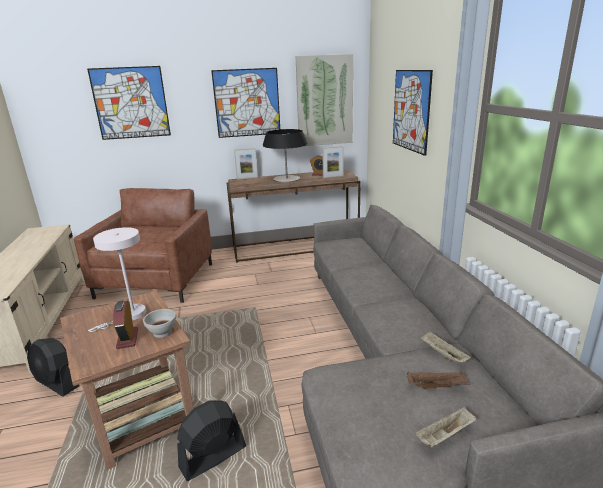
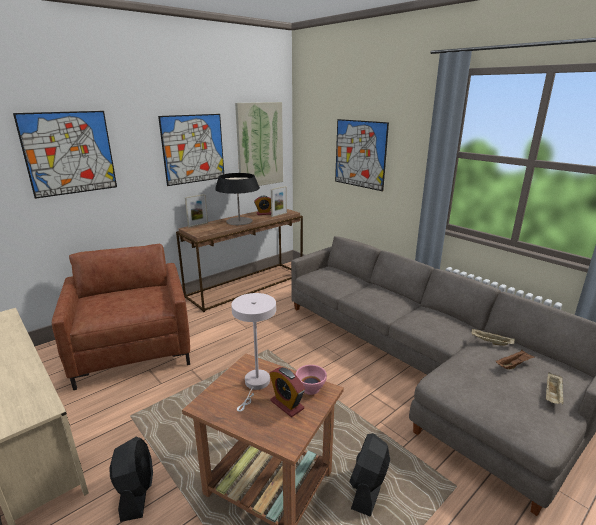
camera: 30 degrees left, 0 degrees up
black fan [27,338,80,396] -> black fan turned 105 degrees counterclockwise [109,437,153,522]
white bowl [143,309,176,338] -> pink bowl [296,365,327,395]

